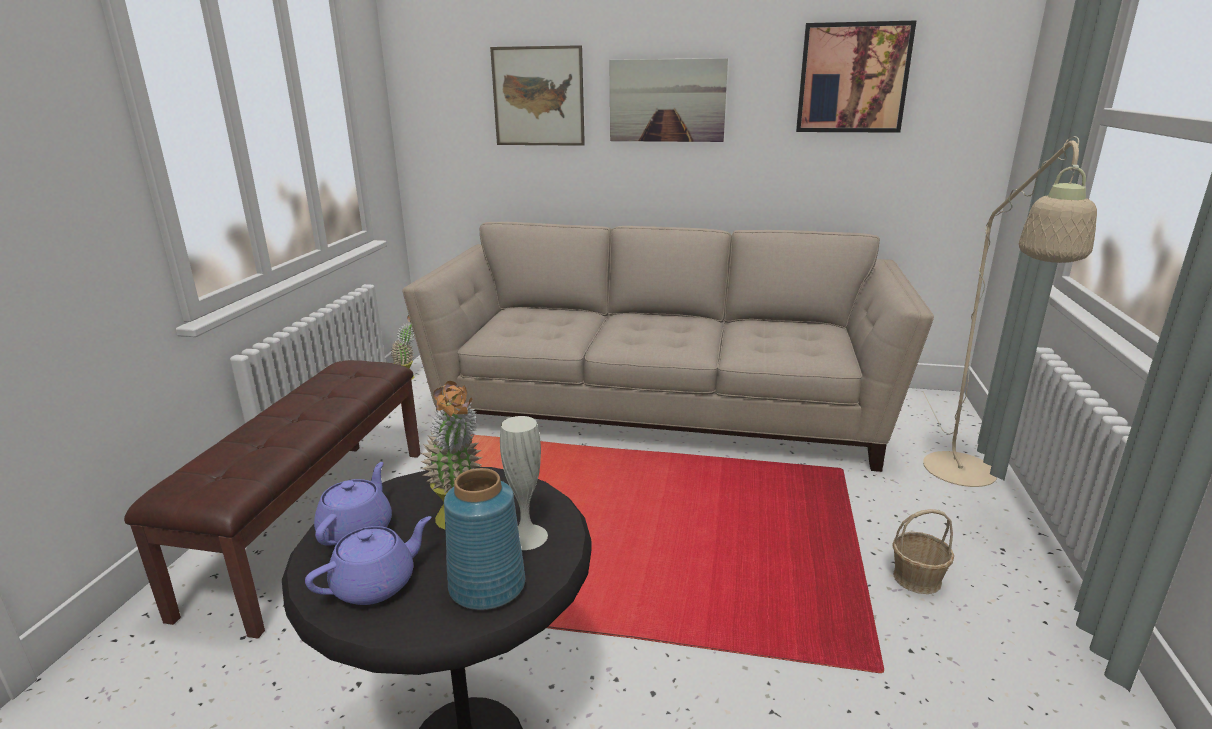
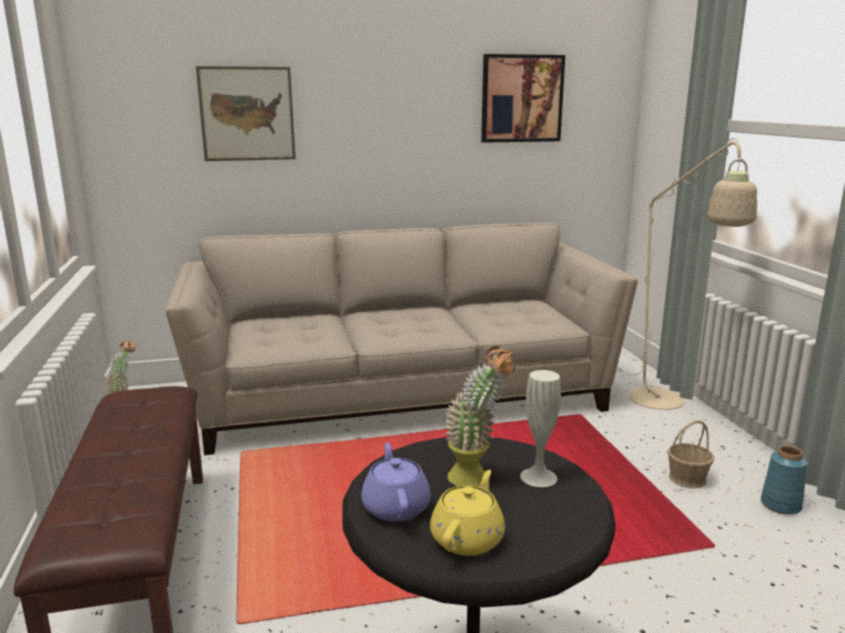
camera: 25 degrees left, 5 degrees down
purple teapot [305,516,432,605] -> yellow teapot [430,470,505,556]
blue vase [444,468,525,610] -> blue vase moved to [761,445,808,515]
picture [610,58,728,142] -> none

